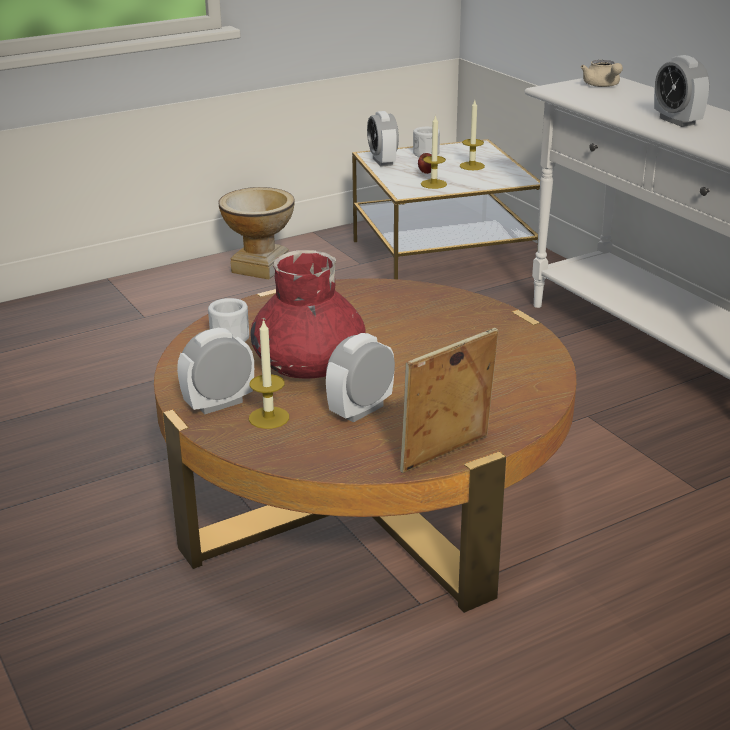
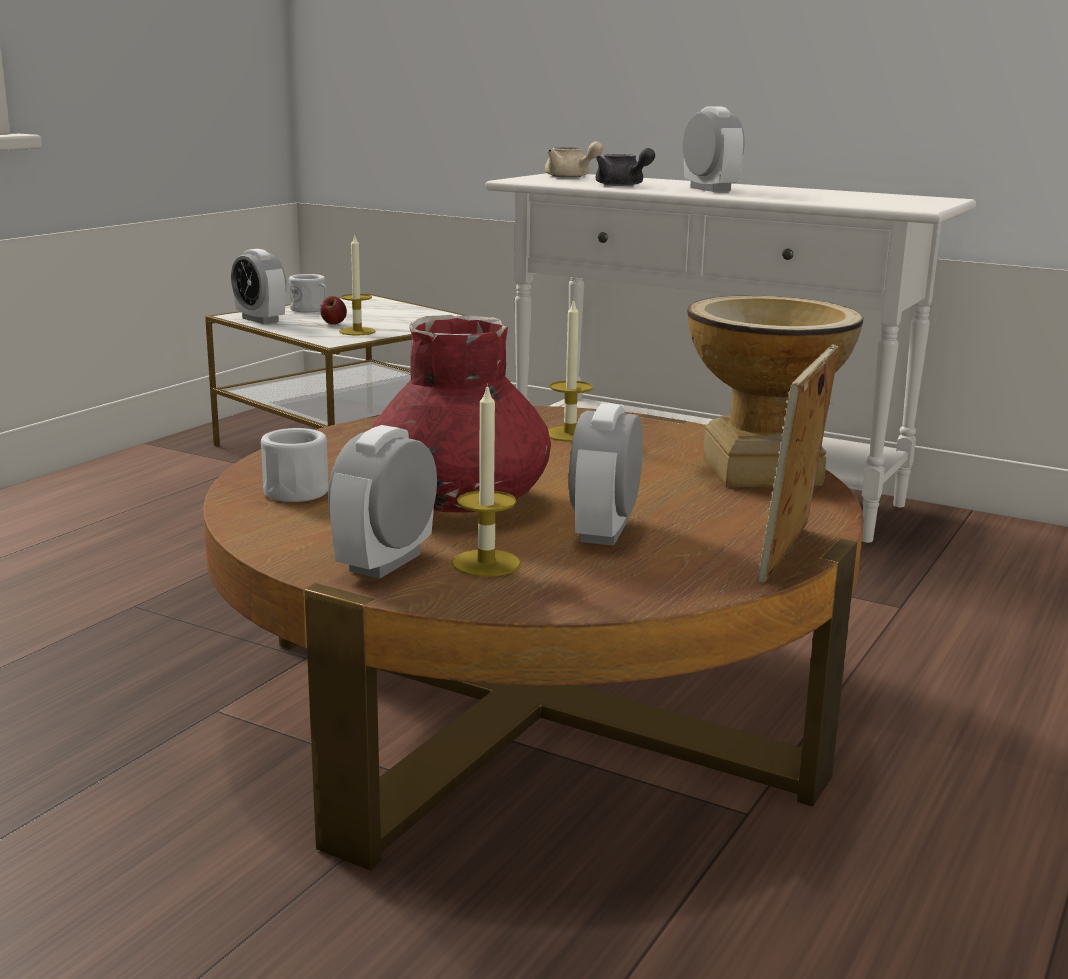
camera: 30 degrees left, 10 degrees down
vase [218,187,295,279] -> vase moved to [687,295,863,487]
candle [460,100,485,170] -> candle moved to [548,299,593,442]
alarm clock [654,55,710,127] -> alarm clock turned 150 degrees counterclockwise [683,106,744,192]
none -> grey teapot [596,148,655,186]

